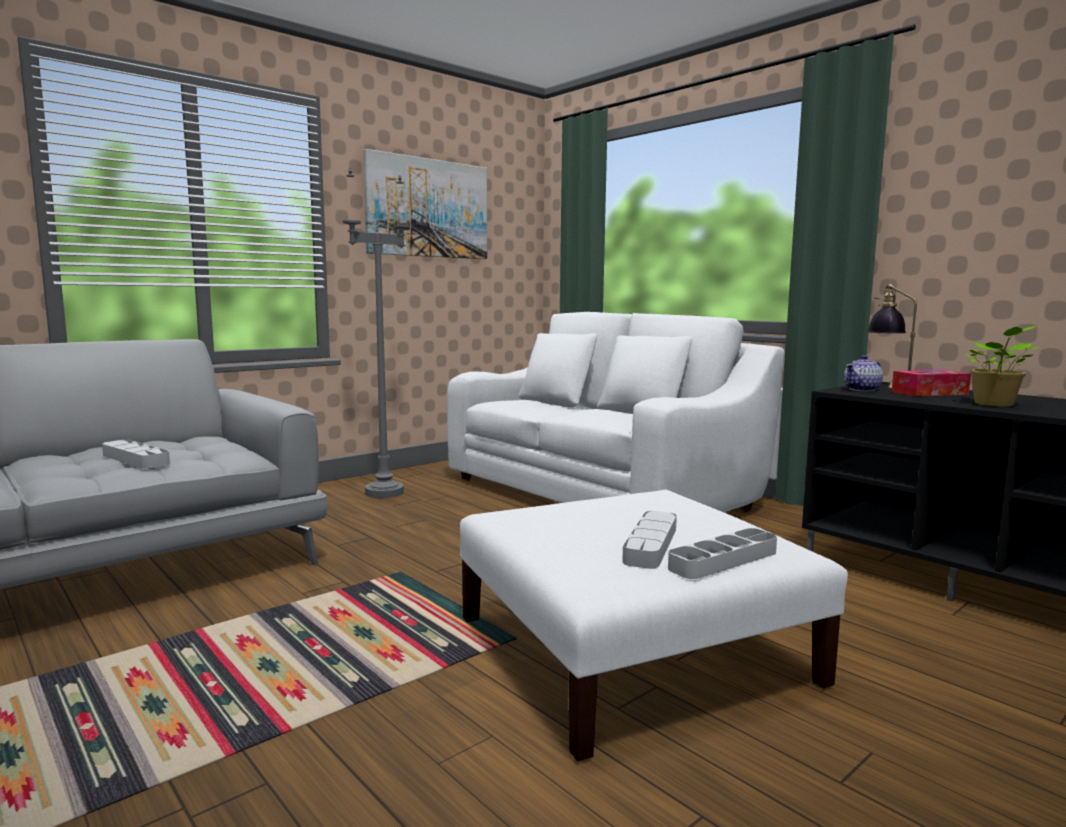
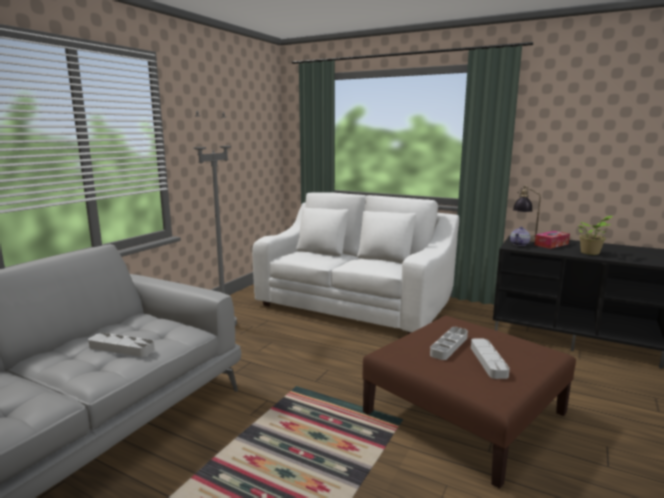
camera: 20 degrees left, 5 degrees up
picture [363,149,487,259] -> none
white ottoman [460,490,848,761] -> brown ottoman [362,315,576,489]
grey tray [668,528,777,579] -> grey tray moved to [430,327,468,360]

